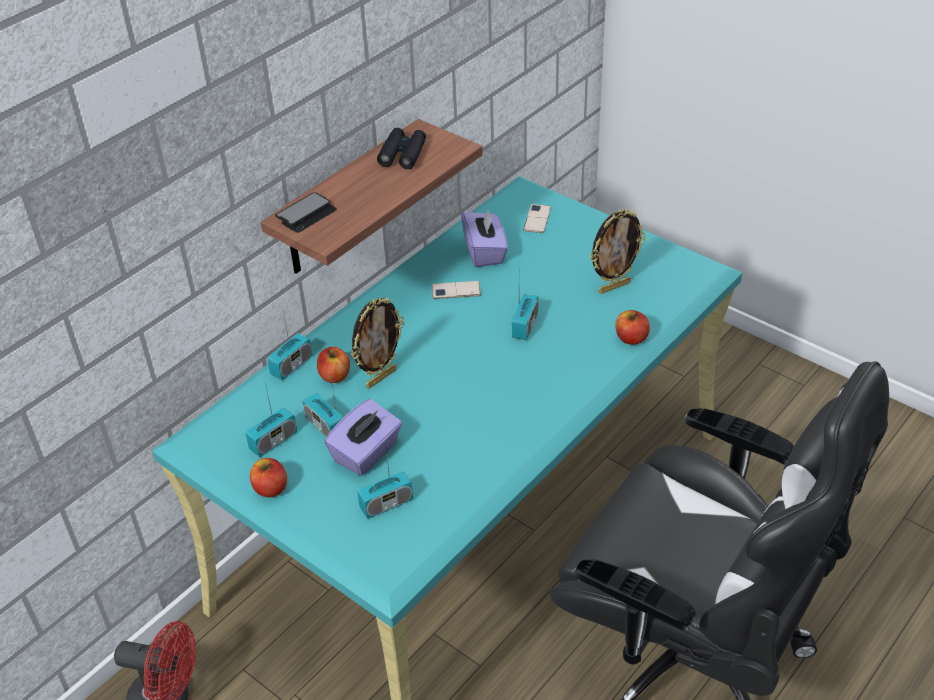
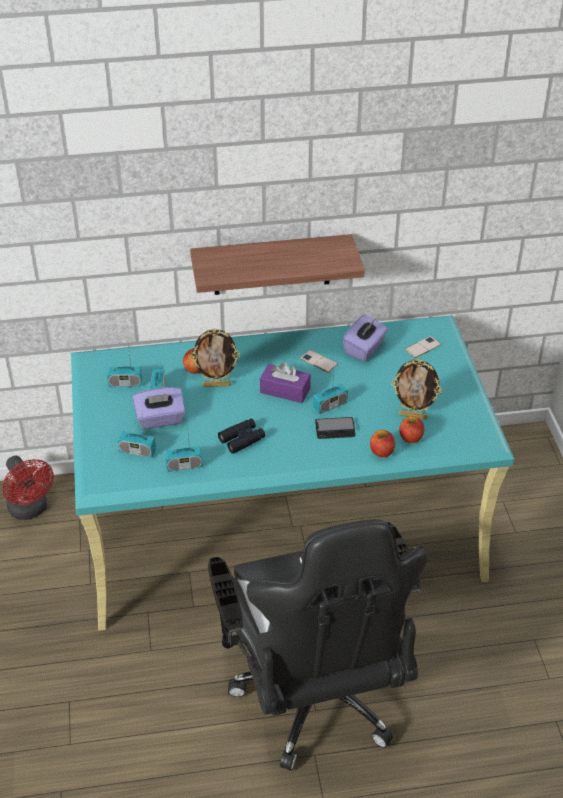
camera: 40 degrees right, 0 degrees up
apple [250,458,287,497] -> apple moved to [399,416,424,443]
radio [267,306,313,380] -> radio moved to [165,422,203,472]
phone [275,192,337,233] -> phone moved to [315,417,356,439]
black binoculars [377,128,426,169] -> black binoculars moved to [218,418,265,454]
none -> purple tissue box [260,362,311,403]

